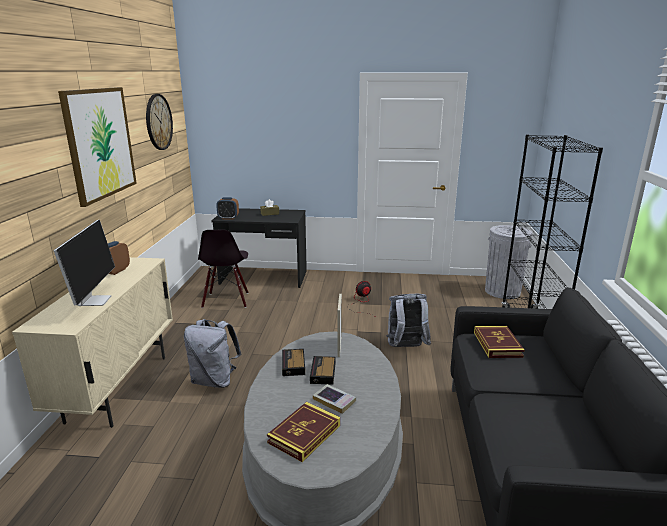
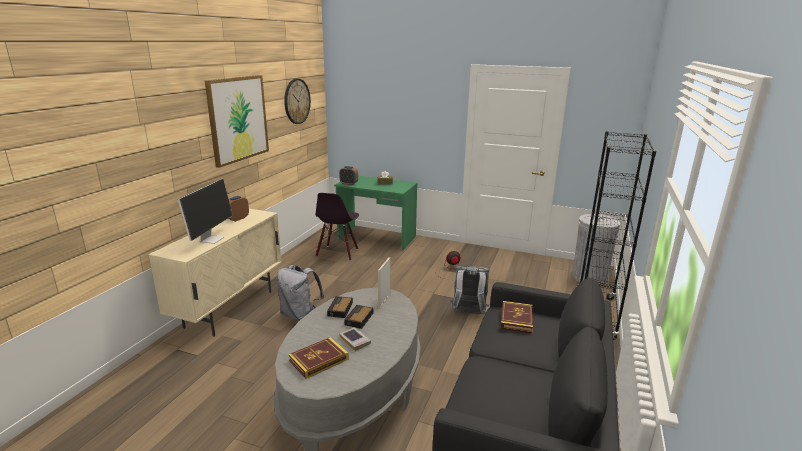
camera: 15 degrees right, 0 degrees up
black desk [211,208,307,288] -> green desk [334,176,418,250]

